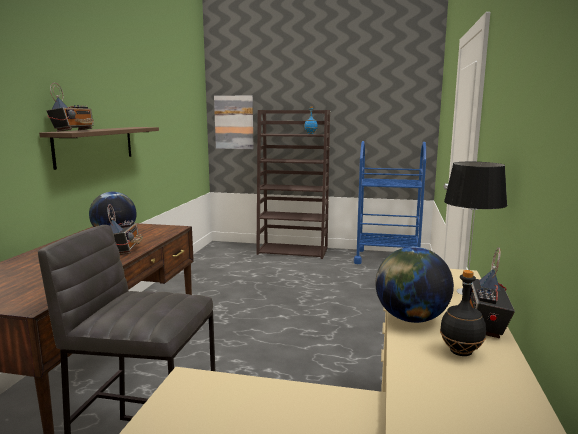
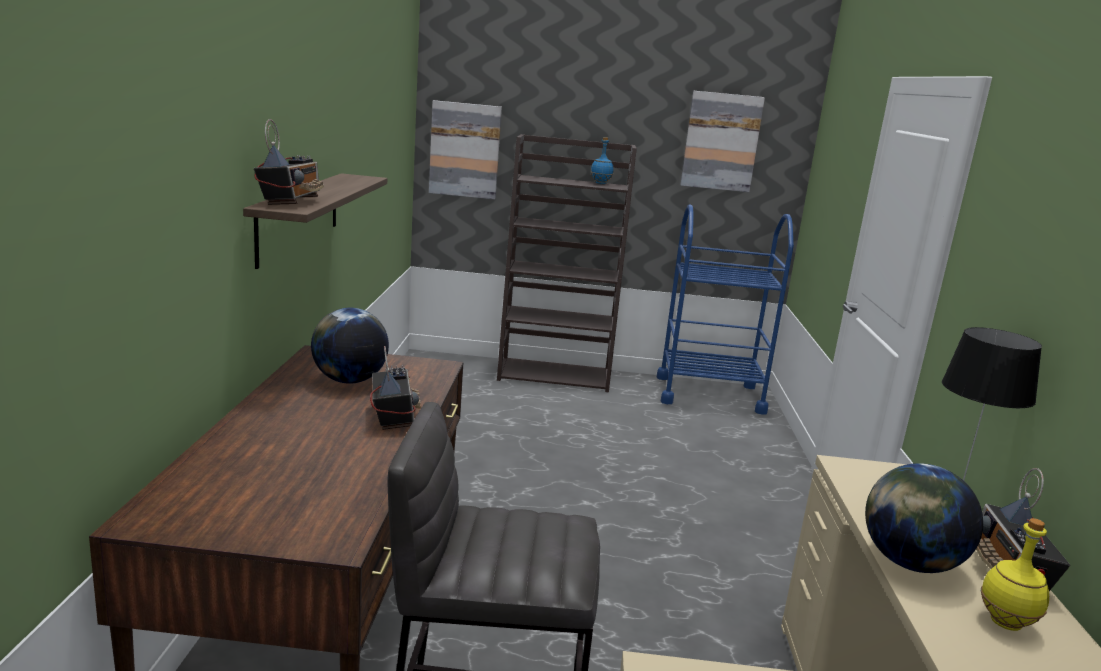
camera: 10 degrees left, 5 degrees up
black bottle [440,270,486,356] -> yellow bottle [981,518,1049,631]
none -> picture [680,91,765,192]

